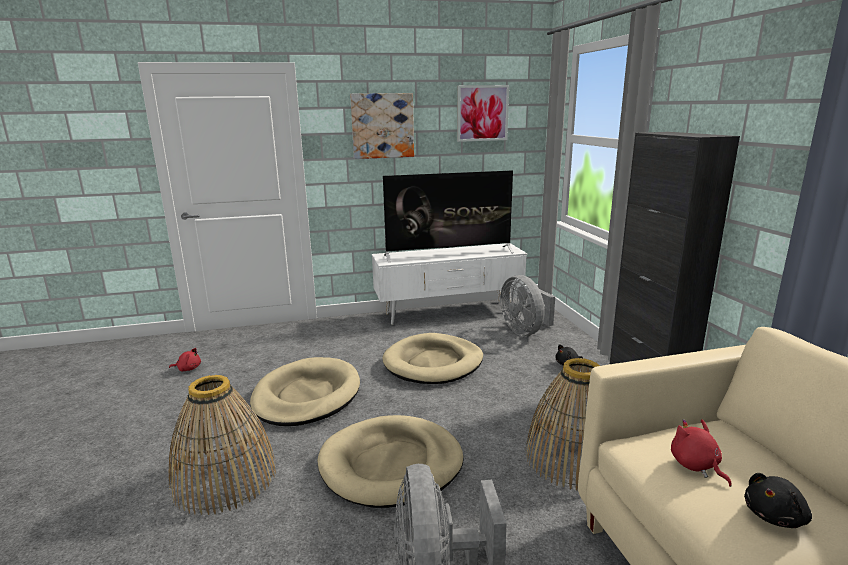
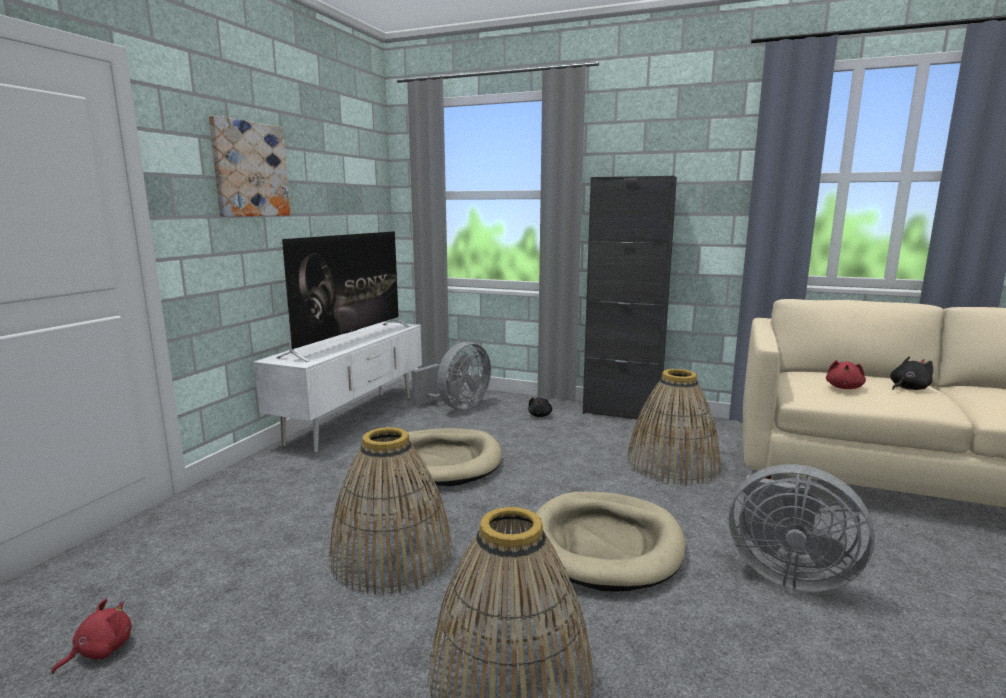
camera: 55 degrees left, 5 degrees down
beige dog bed [250,357,360,426] -> basket [329,427,452,595]
picture [457,85,509,142] -> none
grey fan [500,275,555,336] -> grey fan turned 60 degrees counterclockwise [411,342,491,410]
red plush toy [671,419,732,487] -> red plush toy turned 75 degrees counterclockwise [826,360,866,389]
black plush toy [744,473,812,528] -> black plush toy turned 120 degrees counterclockwise [890,356,933,390]

